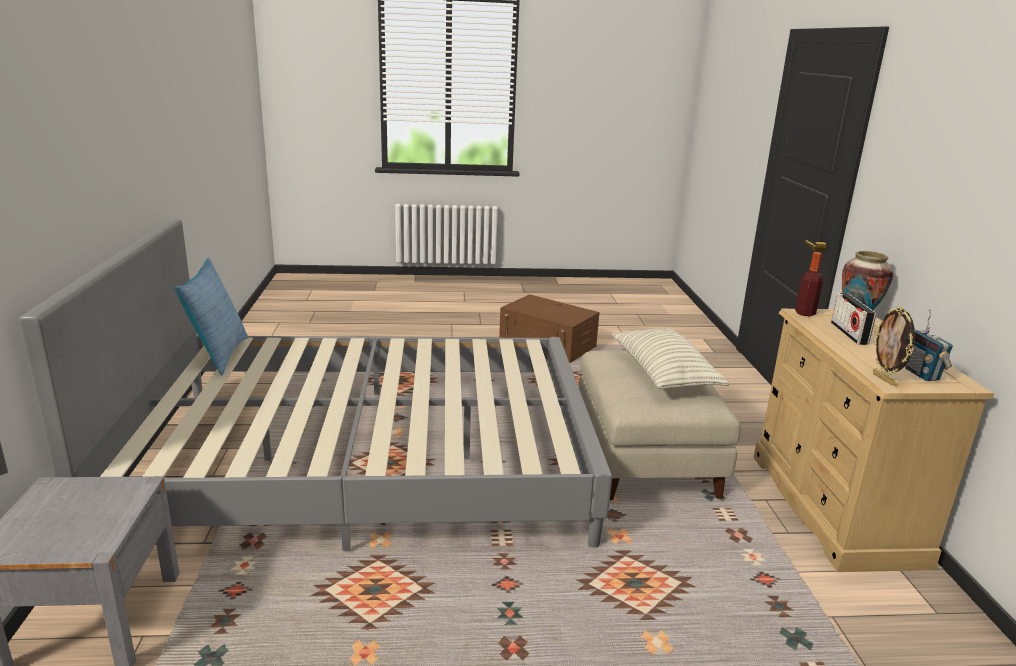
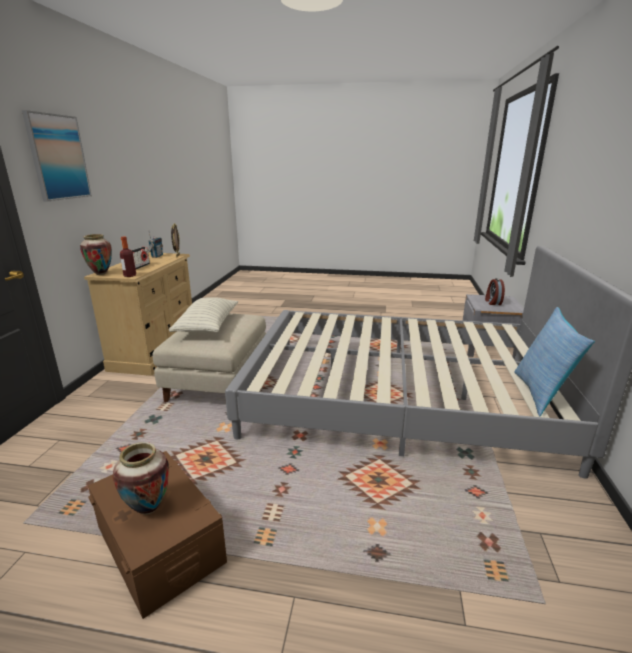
camera: 165 degrees left, 0 degrees up
none -> picture [22,110,92,201]
none -> vase [113,442,169,515]
none -> alarm clock [485,278,505,305]

